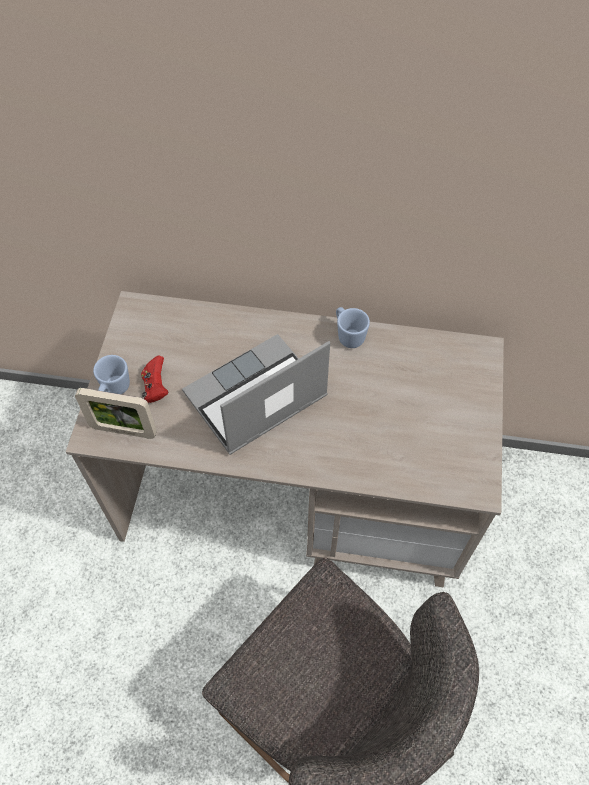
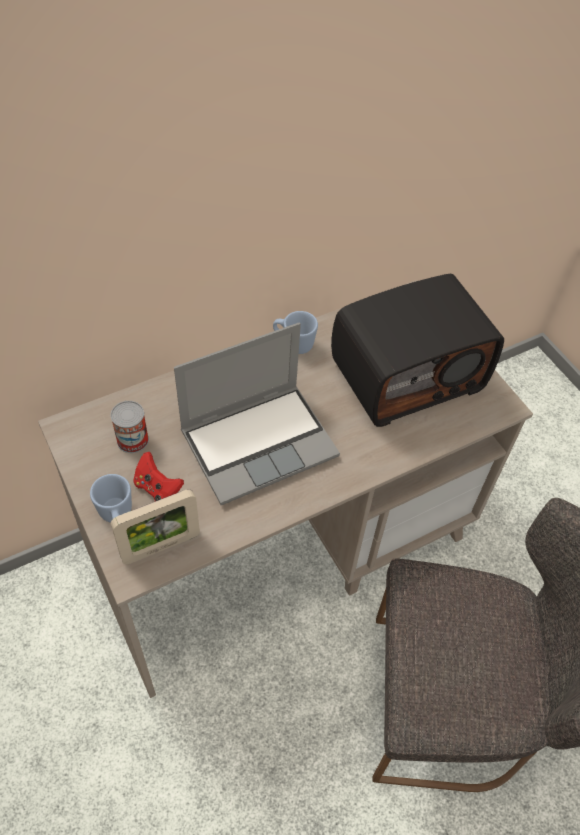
camera: 40 degrees left, 5 degrees down
laptop [182,334,330,455] -> laptop turned 135 degrees counterclockwise [174,323,340,505]
none -> can [110,401,149,453]
none -> radio [331,274,504,427]

